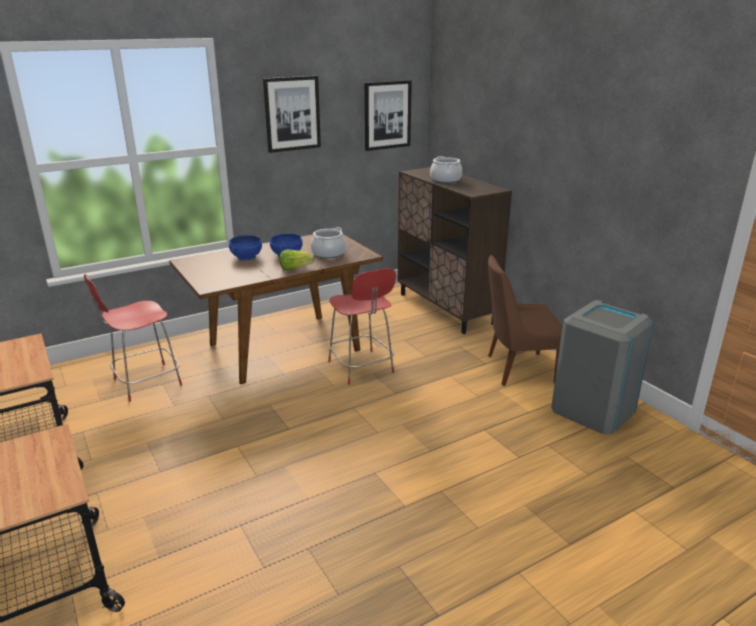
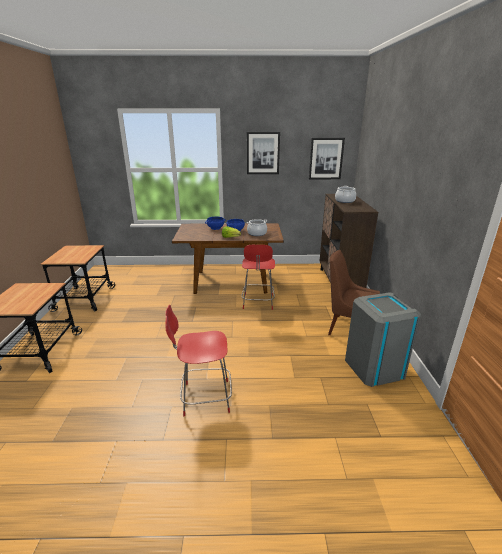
camera: 30 degrees right, 0 degrees up
red chair [84,274,182,402] -> red chair moved to [165,305,232,417]

